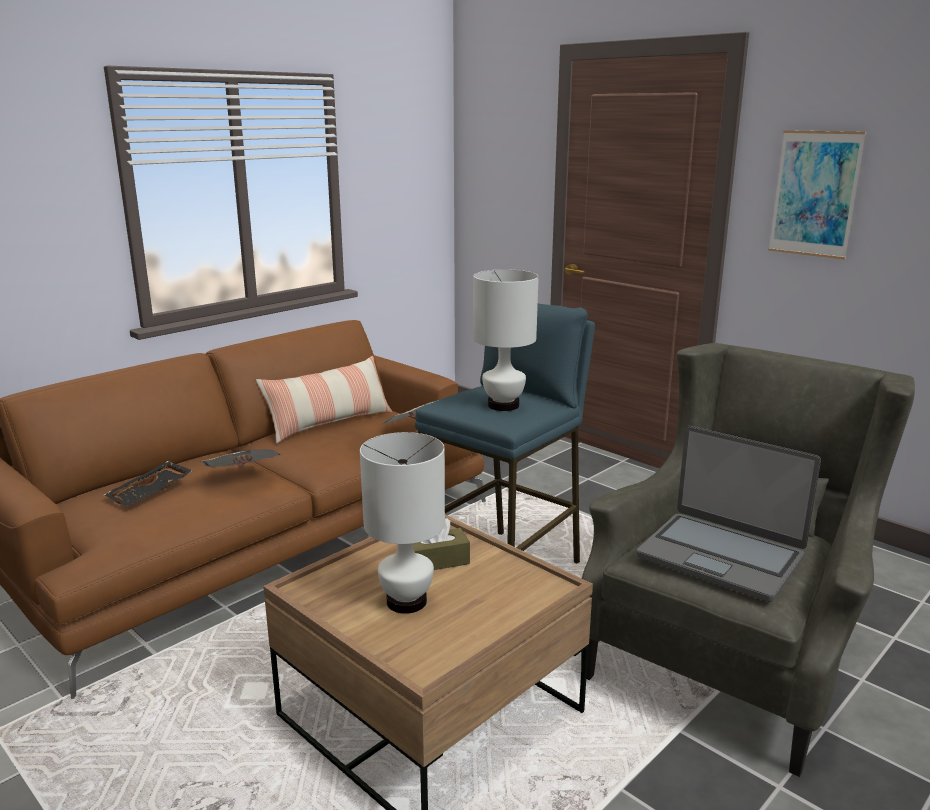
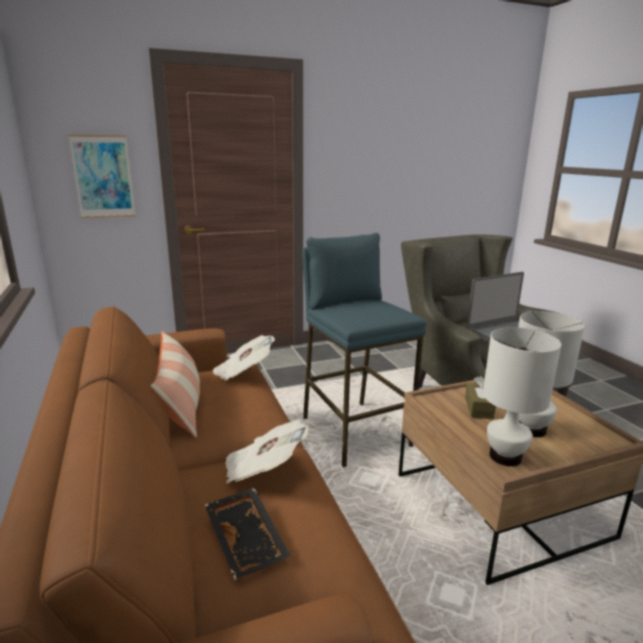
camera: 65 degrees left, 0 degrees up
white table lamp [473,269,539,411] -> white table lamp moved to [483,327,562,466]
picture [768,130,866,260] -> picture moved to [68,135,135,218]

